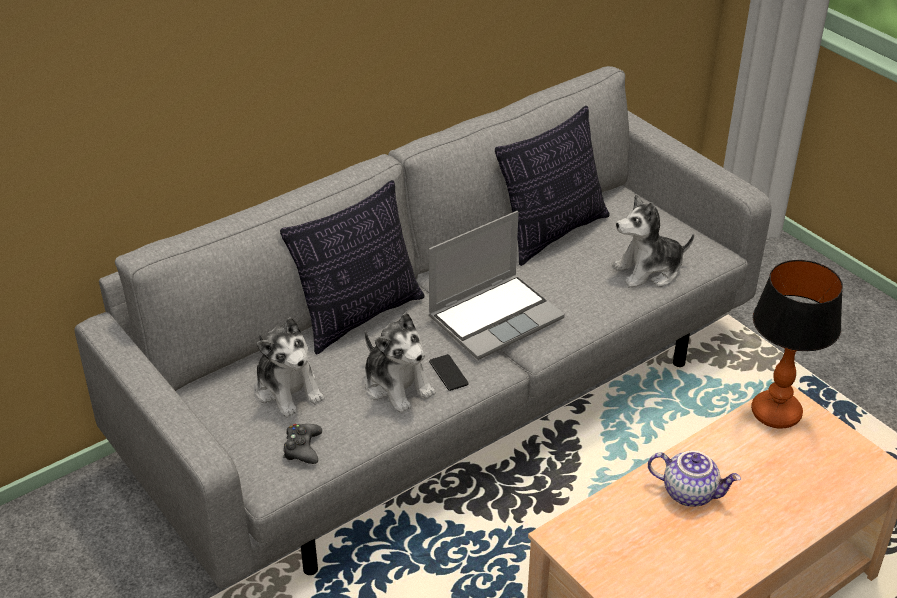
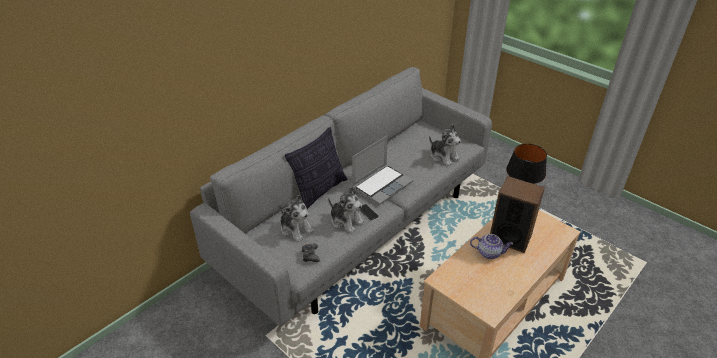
camera: 10 degrees left, 0 degrees up
pillow [495,106,610,266] -> none
plush toy [613,194,694,288] -> plush toy turned 105 degrees counterclockwise [429,124,461,166]
none -> speaker [490,176,545,253]

